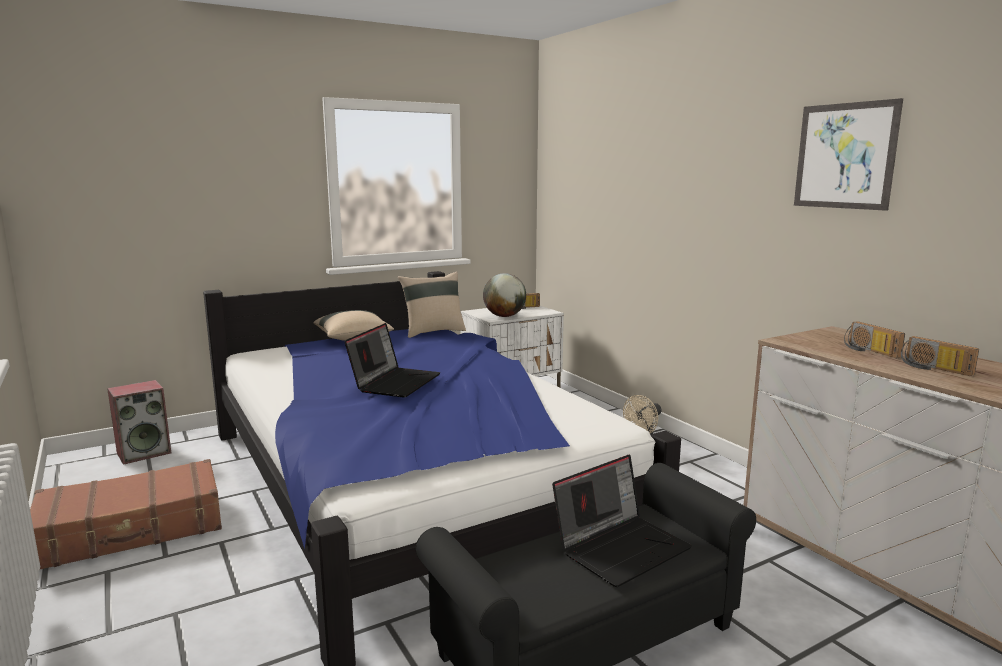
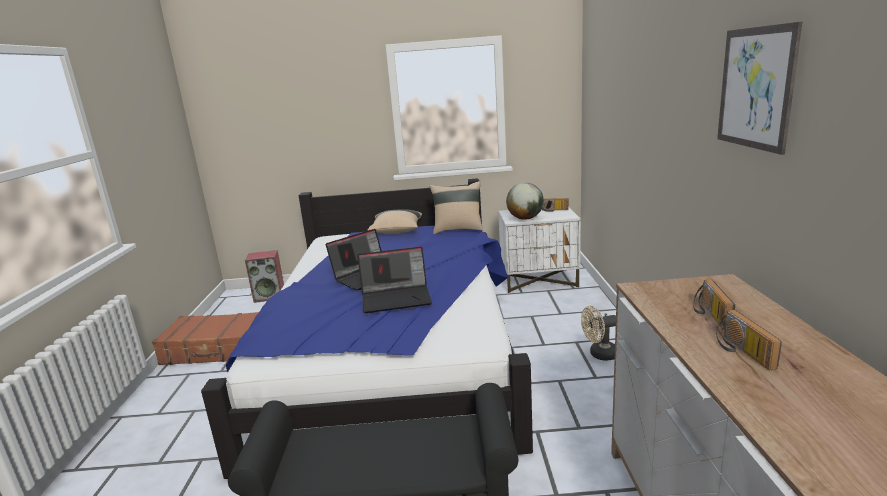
camera: 30 degrees right, 5 degrees up
laptop [552,454,692,587] -> laptop moved to [357,246,432,313]

